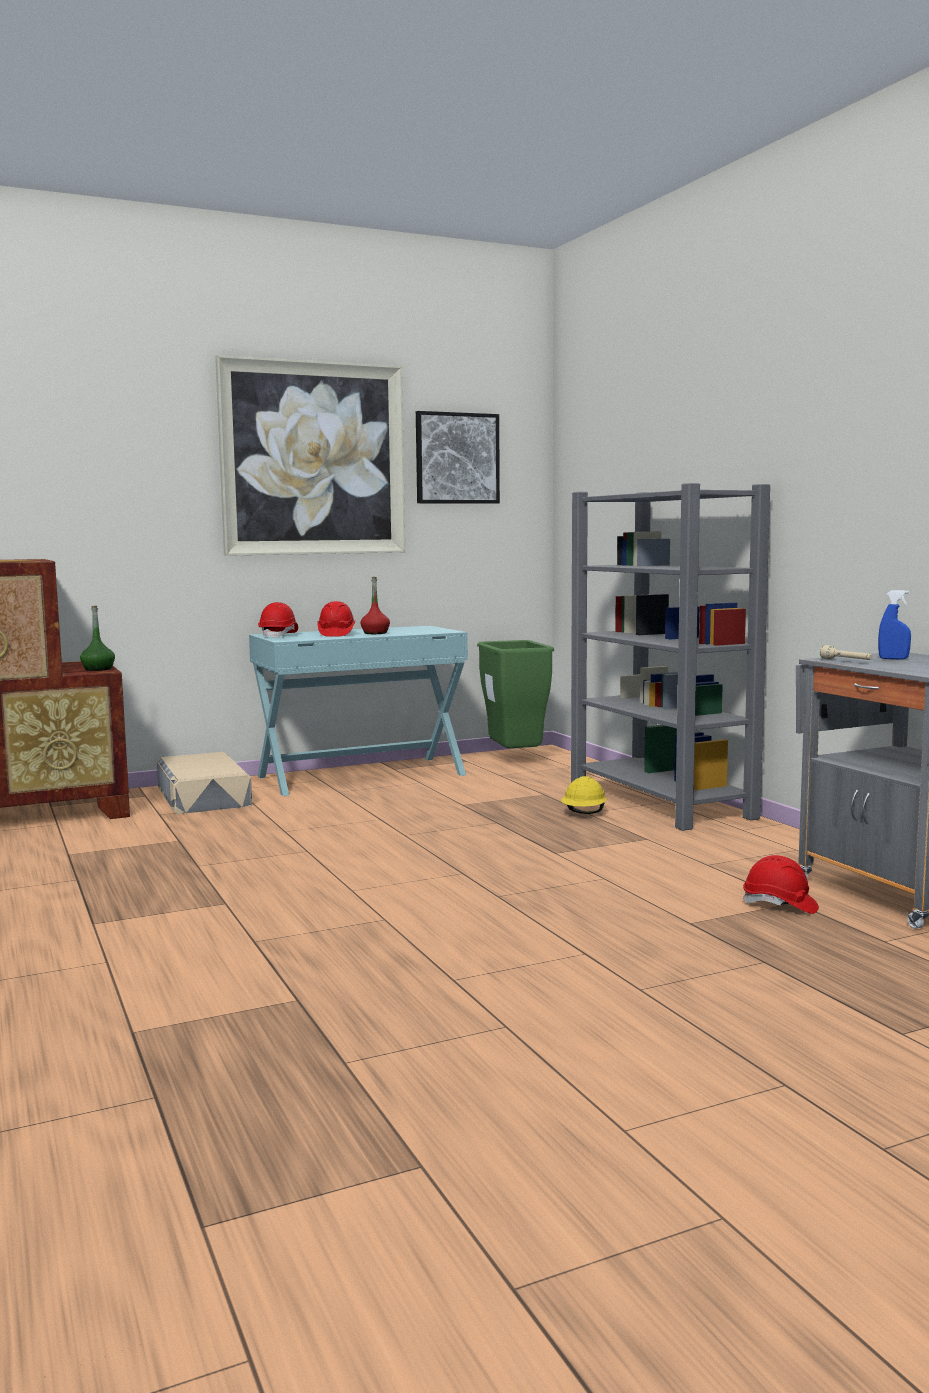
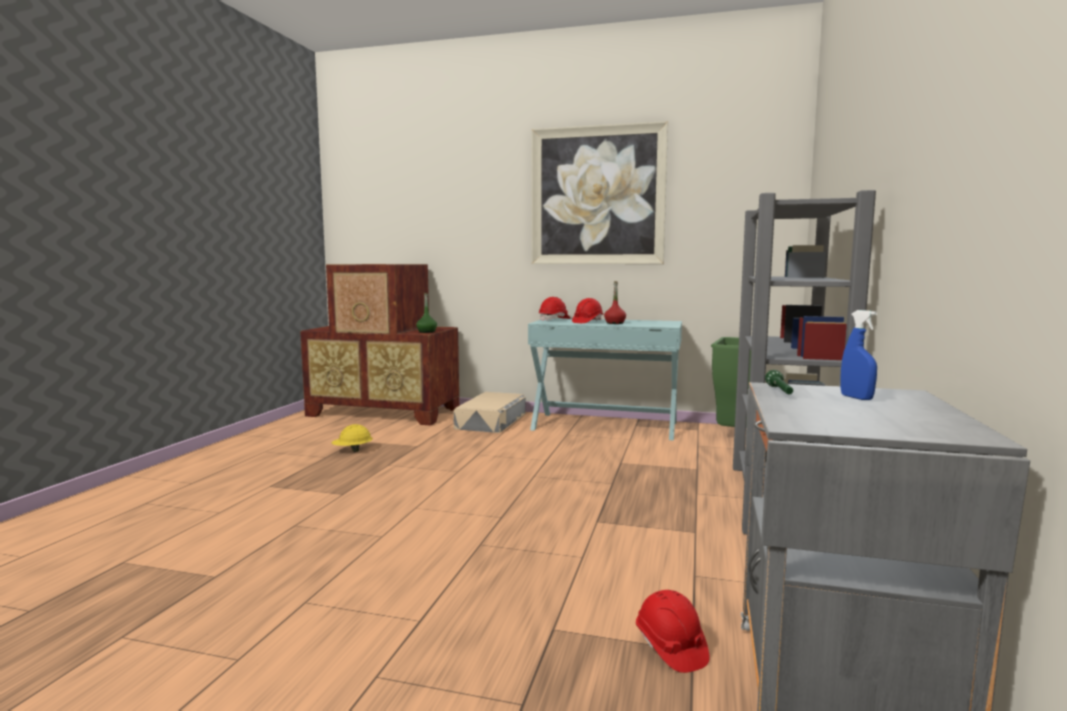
camera: 40 degrees right, 0 degrees up
picture [416,411,500,504] -> none
yellow hard hat [561,776,607,814] -> yellow hard hat moved to [332,424,373,452]
beige flashlight [820,645,873,660] -> green flashlight [765,370,793,394]

